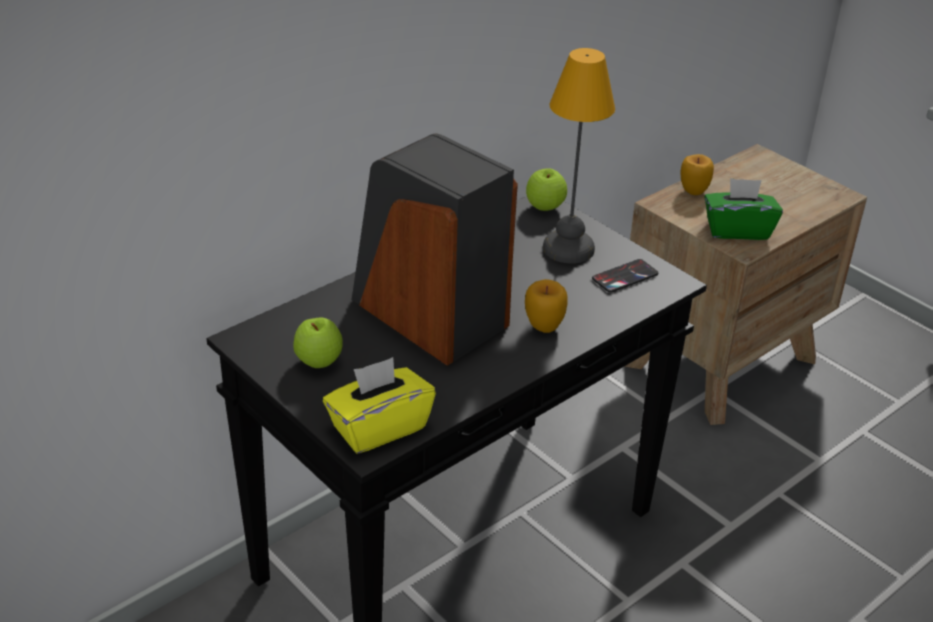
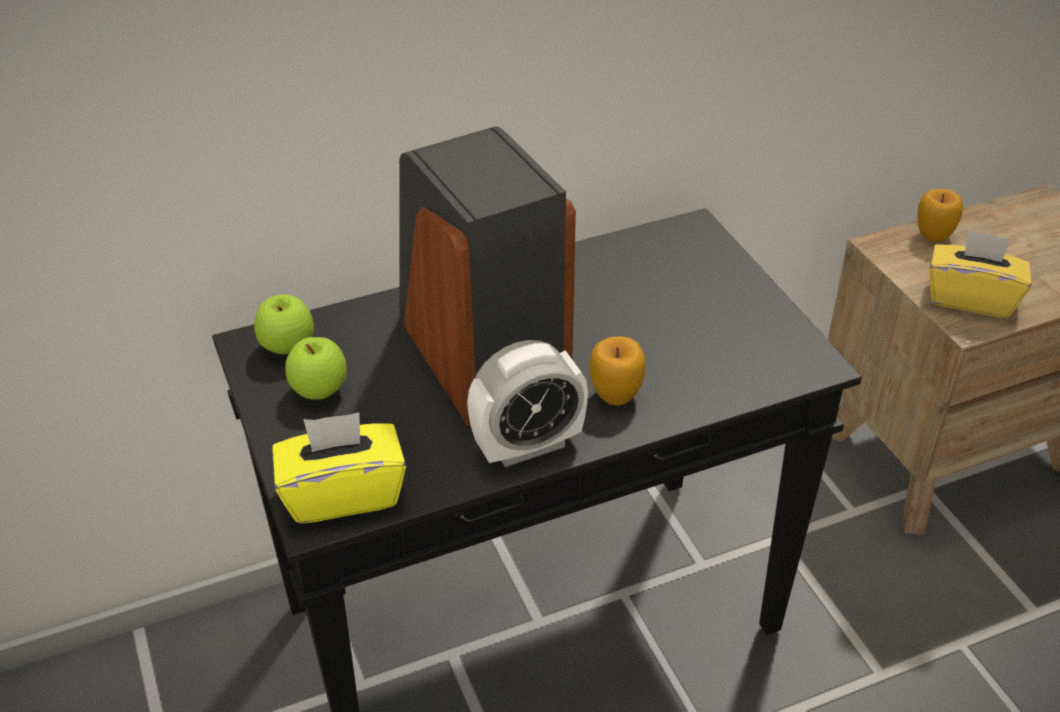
camera: 20 degrees right, 5 degrees up
apple [526,168,567,211] -> apple moved to [254,295,314,354]
table lamp [543,48,615,264] -> none
phone [592,259,658,293] -> none
green tissue box [704,178,783,240] -> yellow tissue box [930,229,1031,318]
none -> alarm clock [467,340,588,467]

